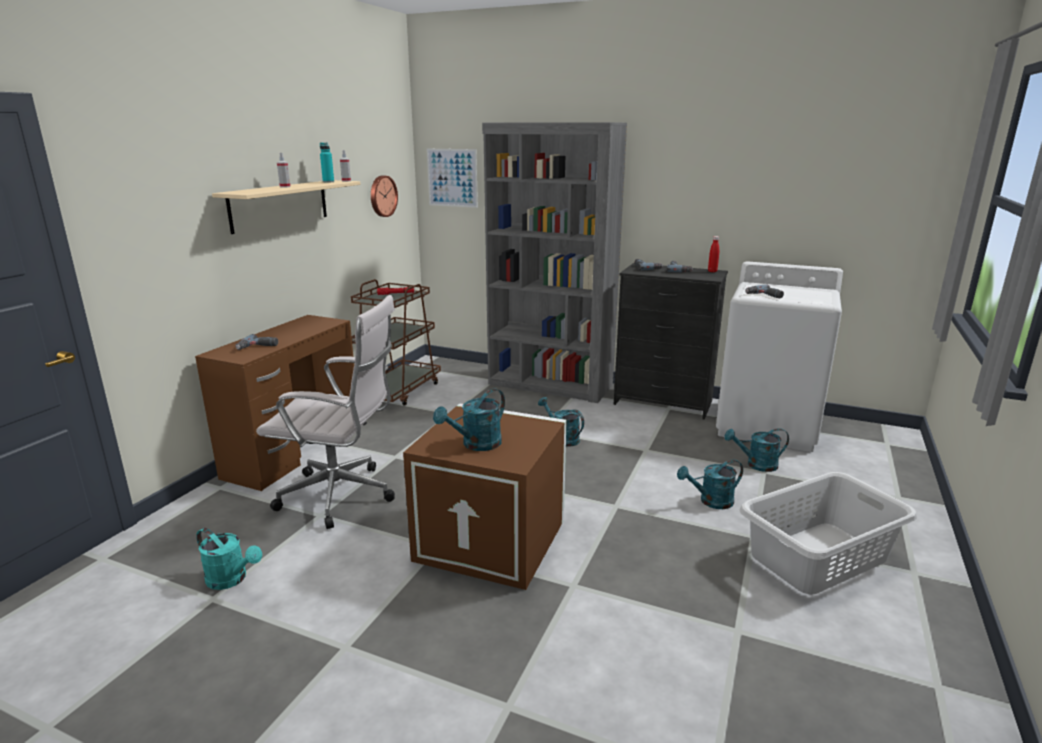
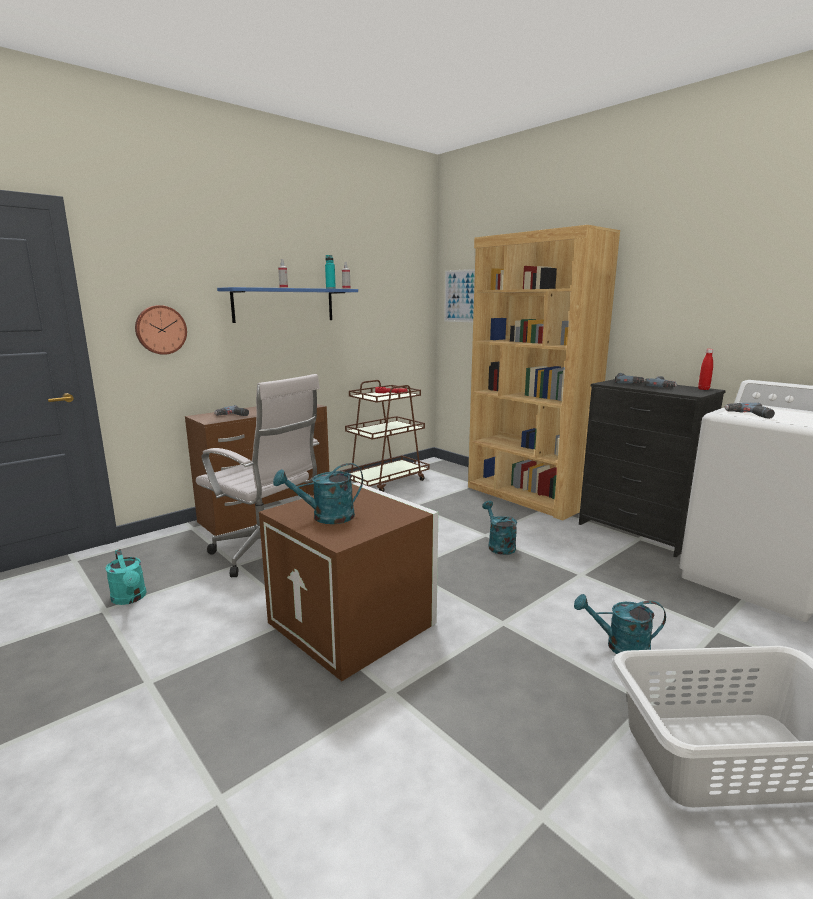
camera: 25 degrees right, 5 degrees down
beige shelf [212,180,361,234] -> blue shelf [217,287,358,323]
wall clock [371,176,398,217] -> wall clock moved to [135,305,187,355]
grey bookcase [482,122,627,403] -> brown bookcase [468,225,620,521]
turquoise watering can [724,428,789,472] -> none

